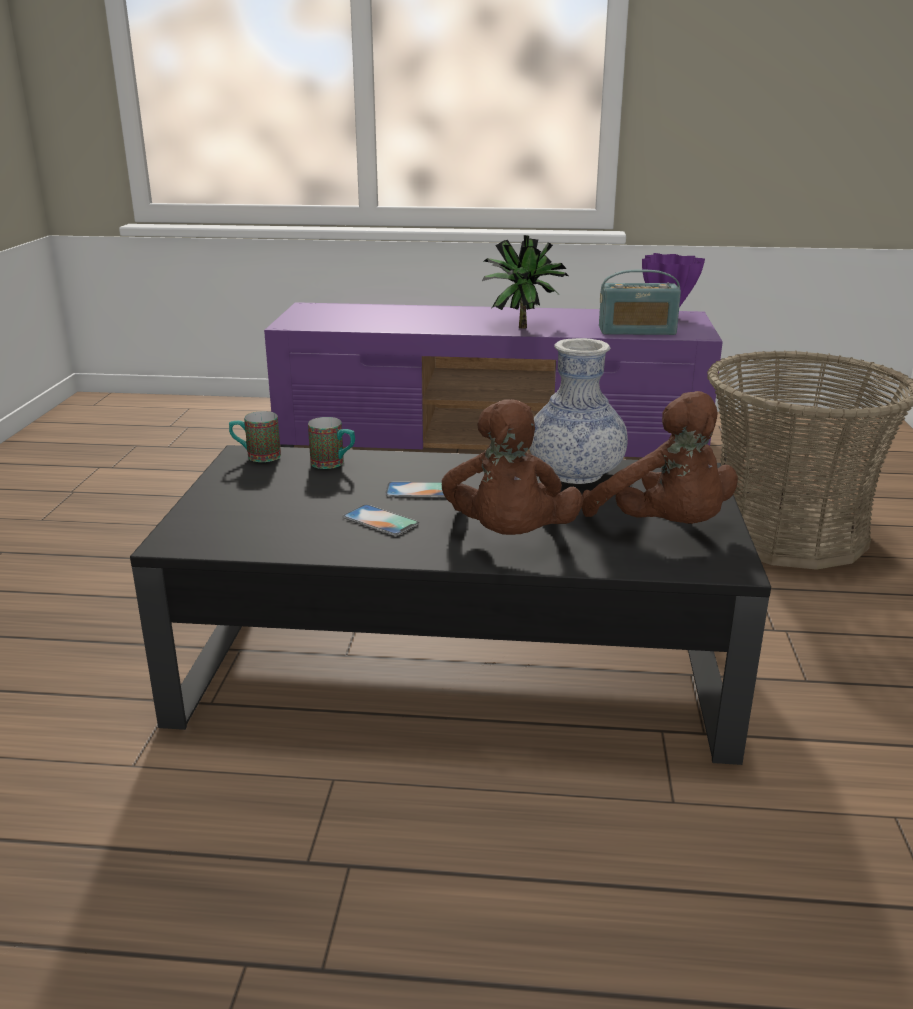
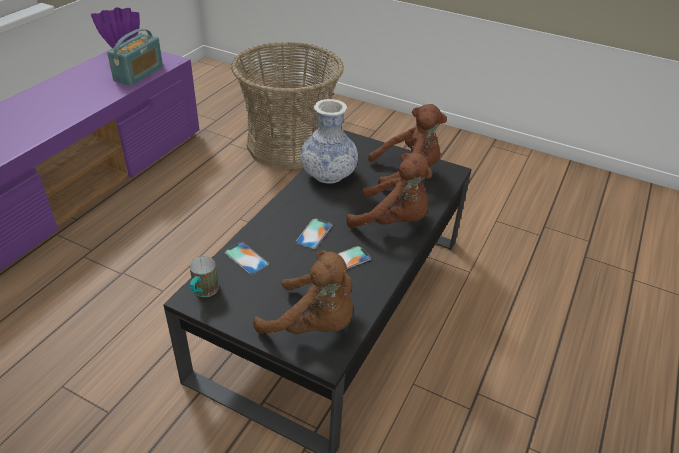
camera: 70 degrees left, 15 degrees up
mug [308,417,355,469] -> phone [224,242,269,275]
potted plant [482,235,569,329] -> none
none -> brown plush toy [253,250,353,334]

